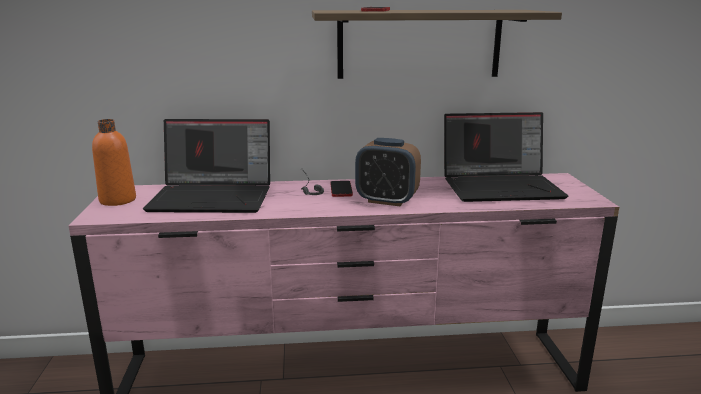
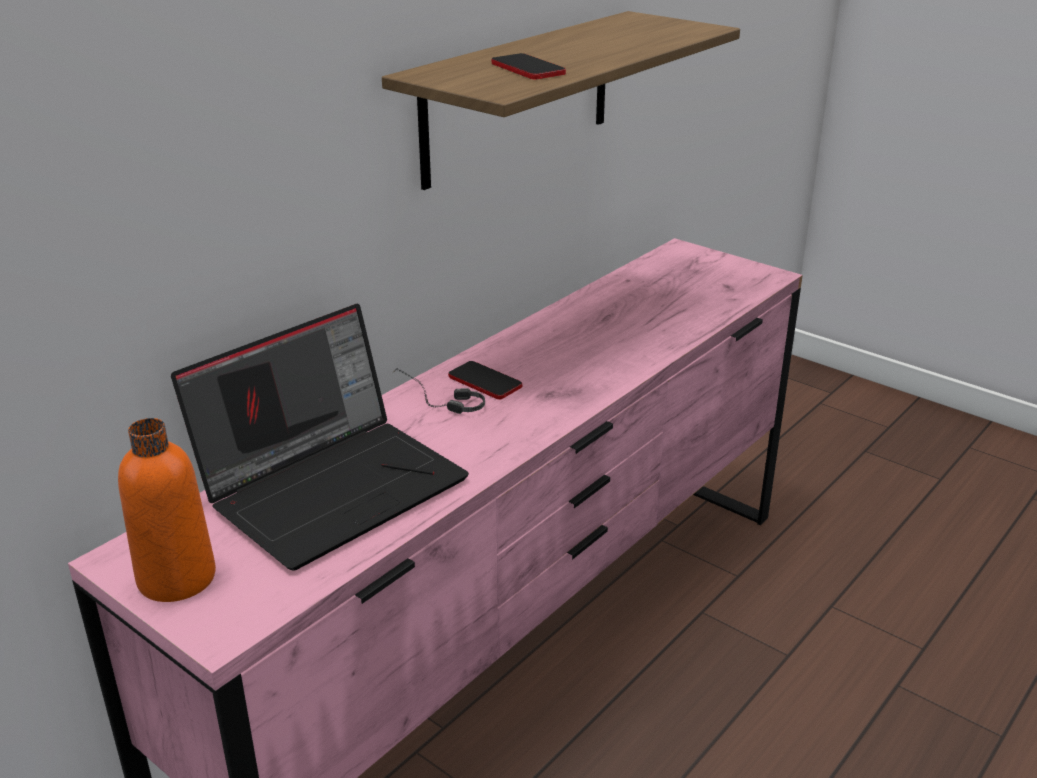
camera: 45 degrees left, 10 degrees up
alarm clock [355,138,421,206] -> none
laptop [444,112,568,202] -> none

